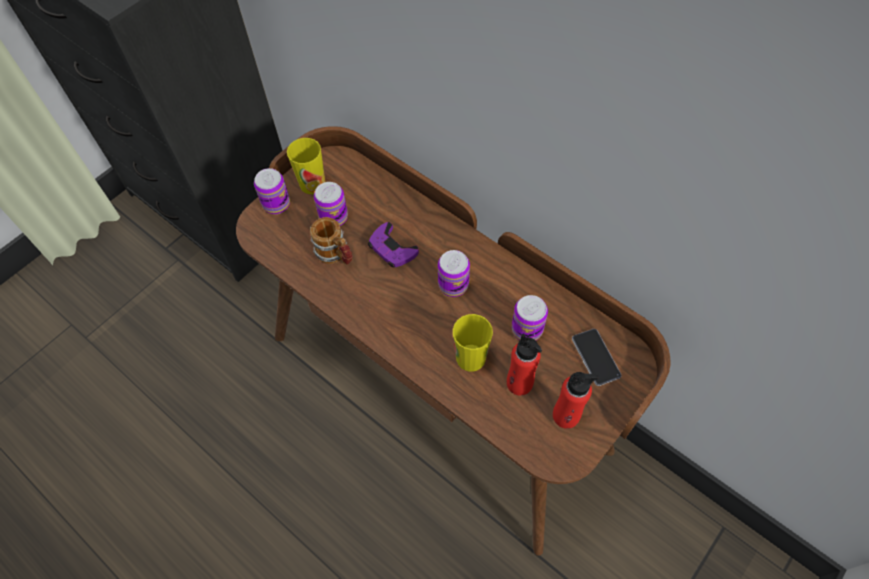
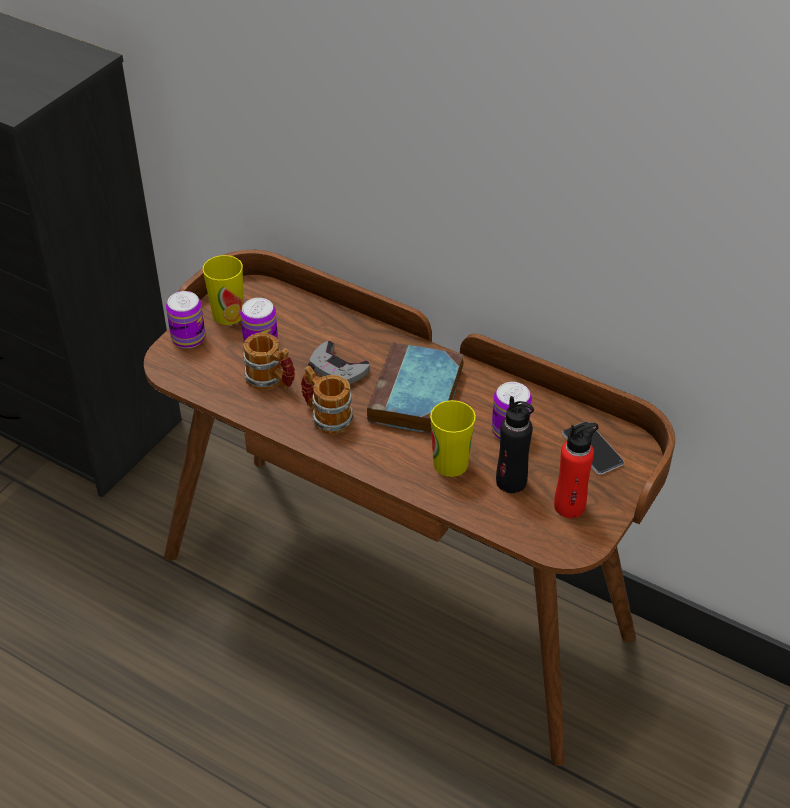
camera: 10 degrees left, 15 degrees down
purple game controller [368,222,419,267] -> grey game controller [308,341,370,384]
can [438,250,470,297] -> book [367,342,464,434]
red bottle [507,333,542,396] -> black bottle [496,396,534,493]
none -> mug [301,366,353,435]

